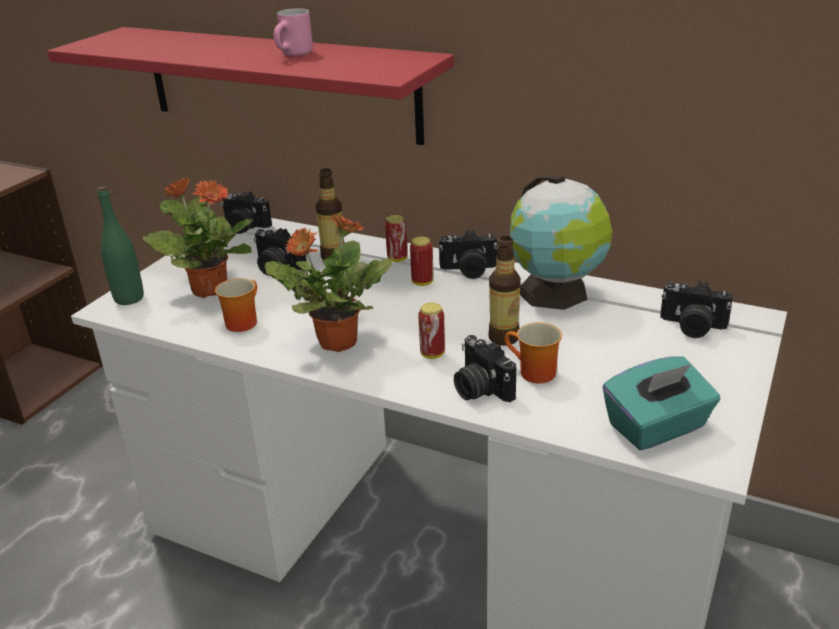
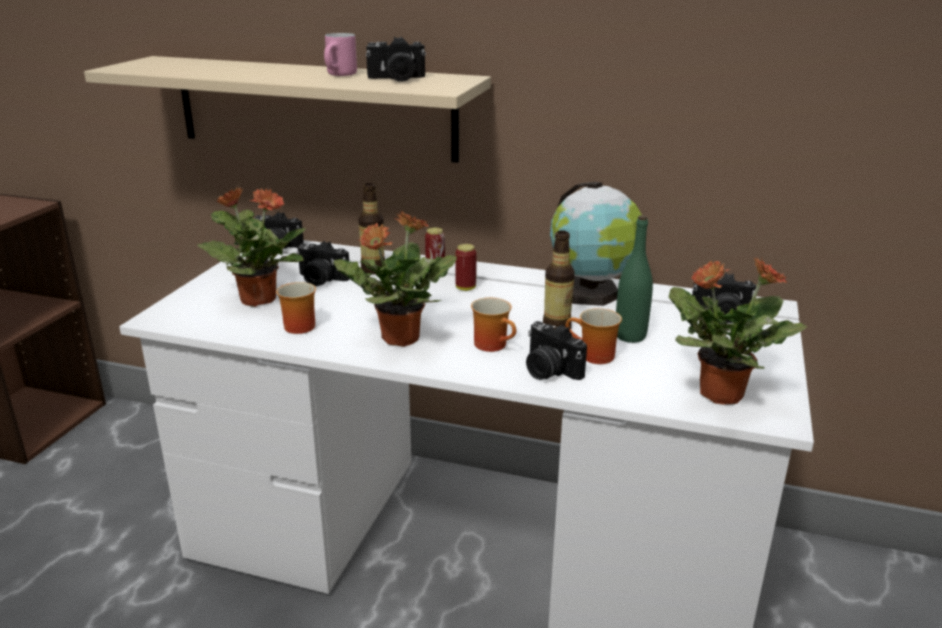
camera: 10 degrees left, 5 degrees down
red shelf [47,27,454,145] -> beige shelf [84,56,491,163]
green bottle [98,186,144,305] -> green bottle moved to [616,215,653,343]
can [418,303,445,359] -> mug [471,298,516,352]
camera [438,229,498,279] -> camera moved to [366,37,426,82]
turquoise tissue box [603,356,720,450] -> potted plant [668,257,807,405]

